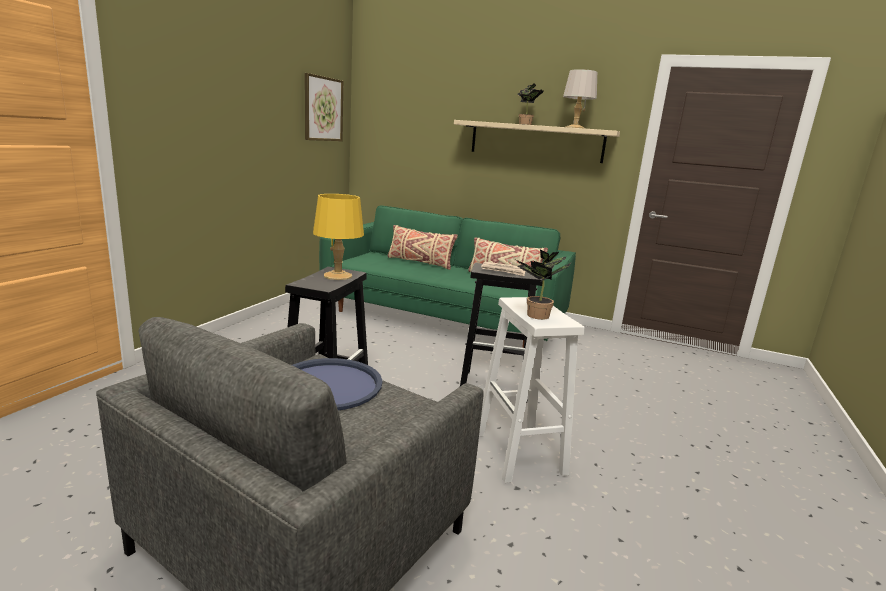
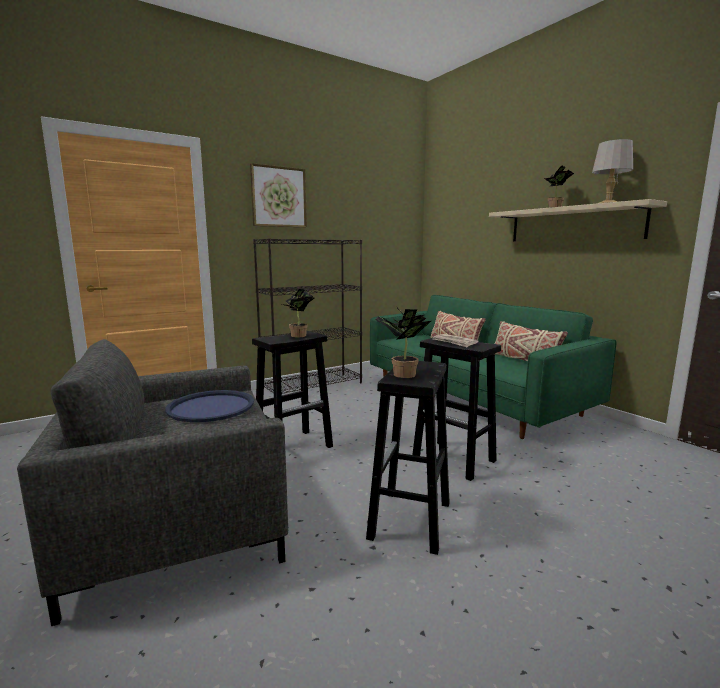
camera: 35 degrees right, 5 degrees down
picture [305,73,343,141] -> picture moved to [250,163,307,228]
yellow table lamp [313,194,364,280] -> potted plant [282,289,315,337]
white stool [479,297,585,483] -> black stool [366,361,450,555]
none -> black bookcase [253,238,362,394]

